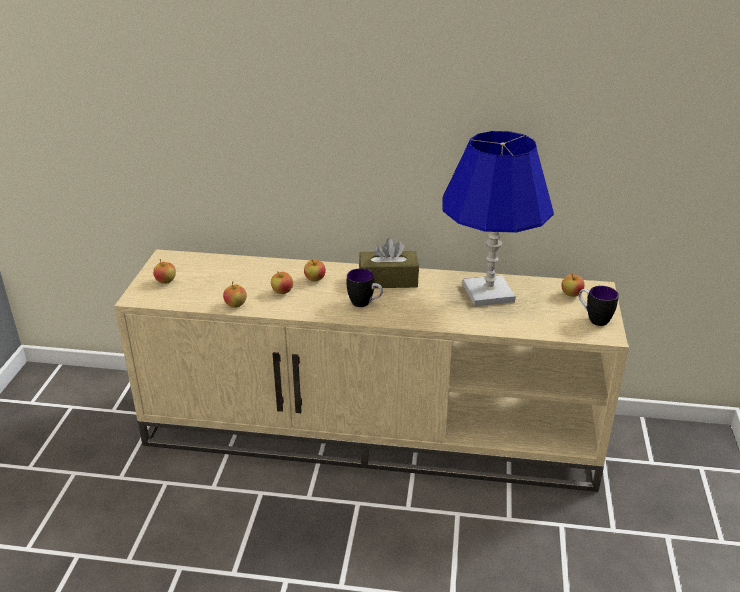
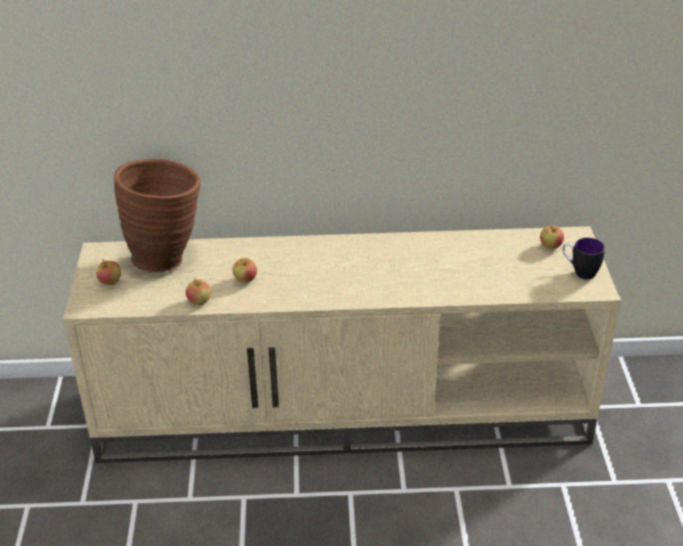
camera: 10 degrees left, 5 degrees up
apple [304,260,326,281] -> none
mug [347,268,383,307] -> none
brown tissue box [359,238,419,288] -> none
blue table lamp [442,131,554,306] -> none
none -> brown vase [114,159,201,272]

